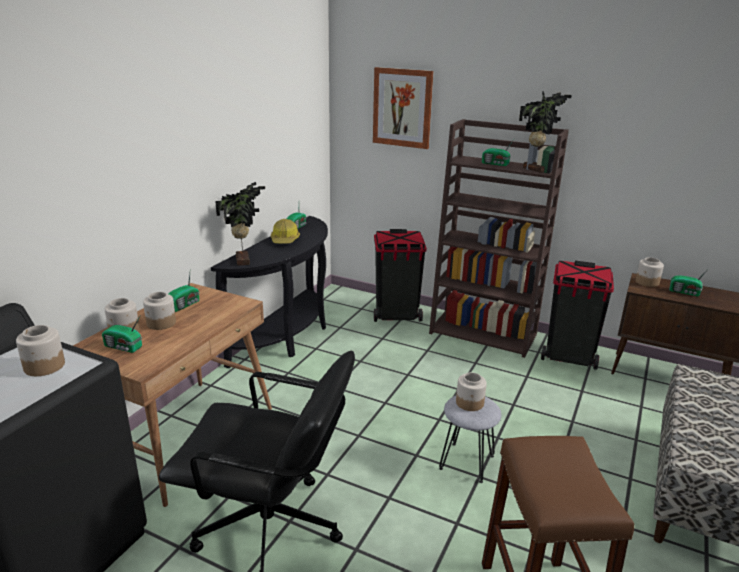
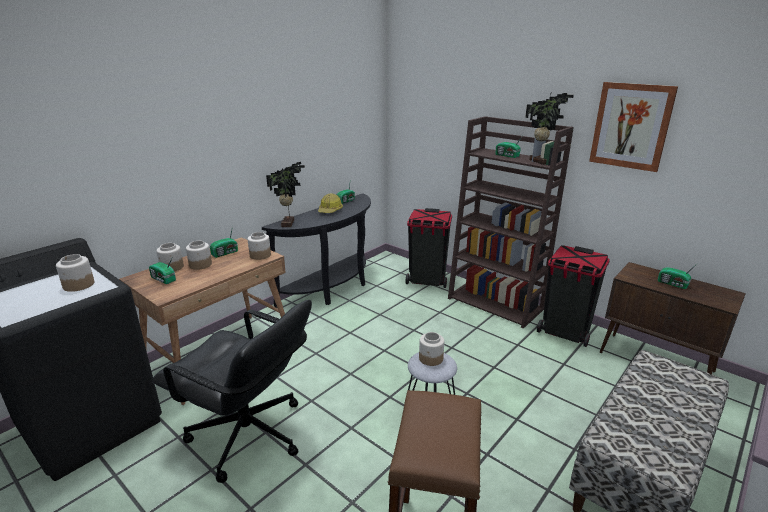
camera: 15 degrees right, 0 degrees up
picture [373,67,433,149] -> picture moved to [589,82,678,172]
jar [636,257,664,287] -> jar moved to [248,232,271,260]

